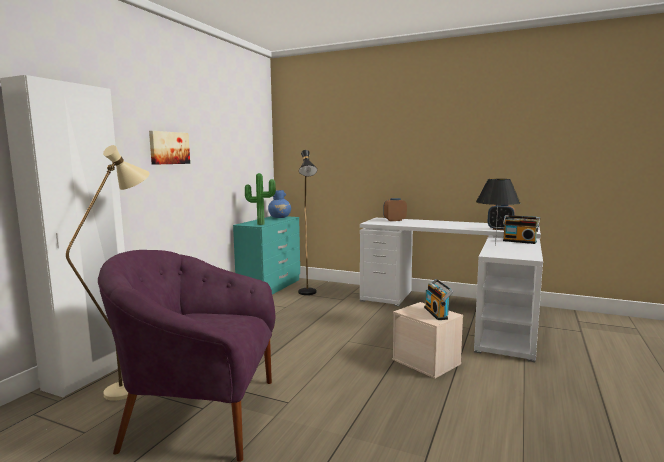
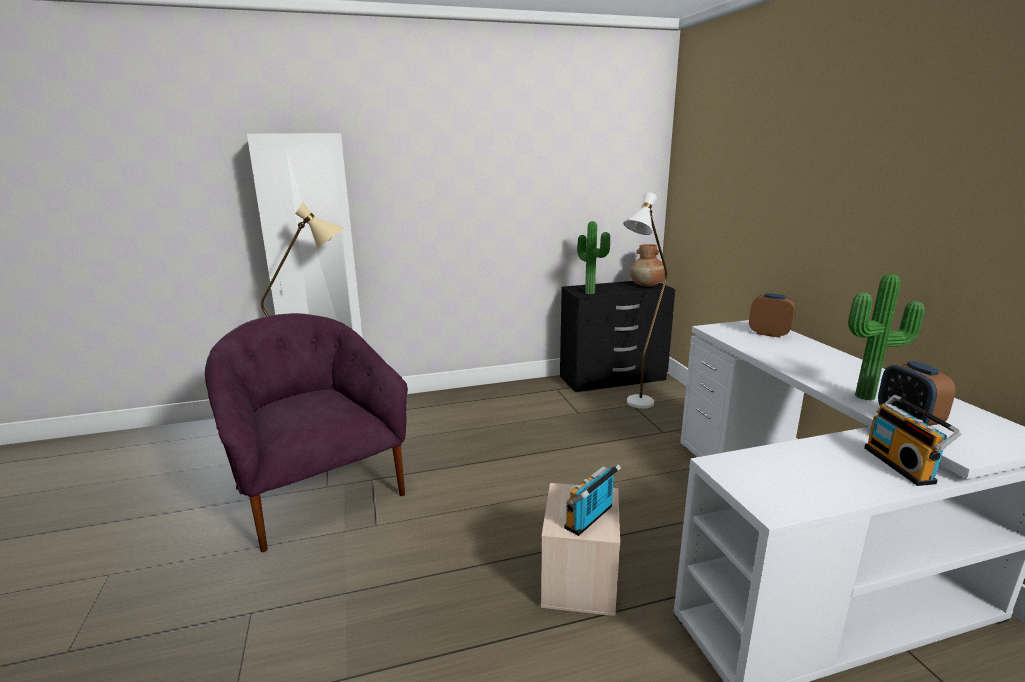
camera: 50 degrees right, 10 degrees up
picture [149,131,190,165] -> none
turquoise dresser [233,216,300,295] -> black dresser [560,281,675,392]
blue vase [268,190,291,218] -> brown vase [630,244,665,287]
black floor lamp [298,150,317,295] -> white floor lamp [623,192,667,409]
black table lamp [476,179,521,246] -> none
none -> potted plant [848,274,925,400]

